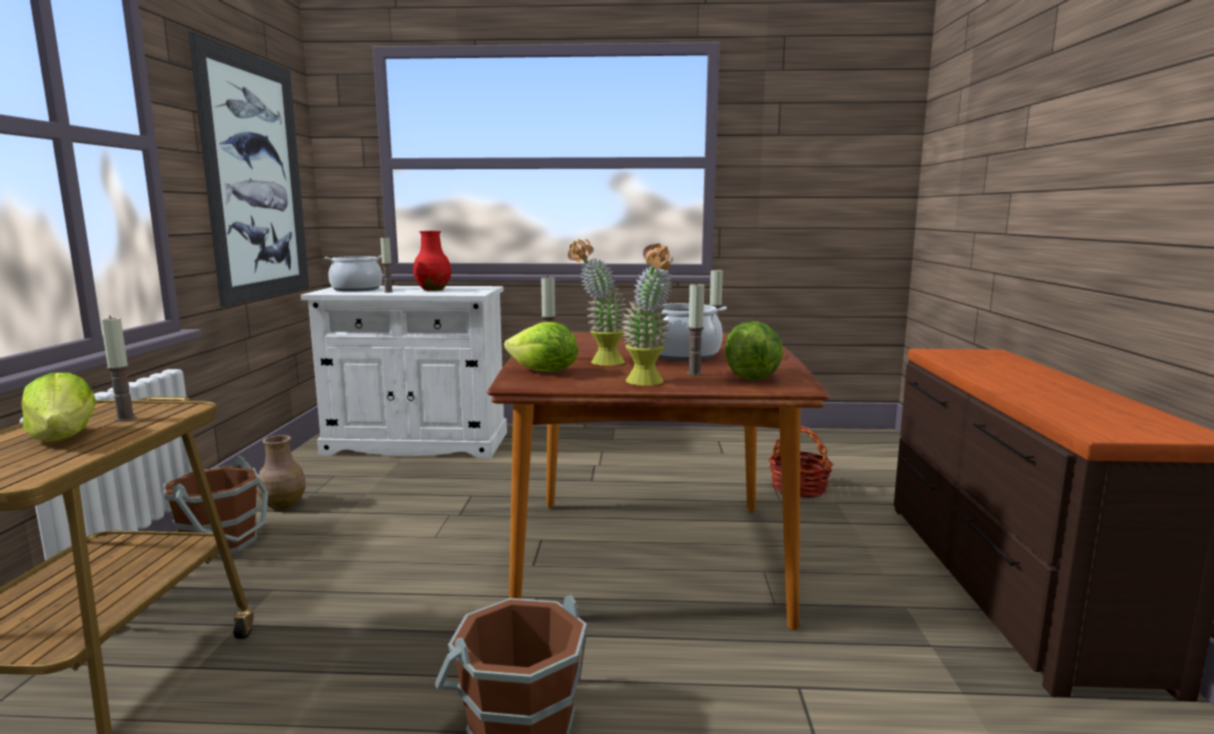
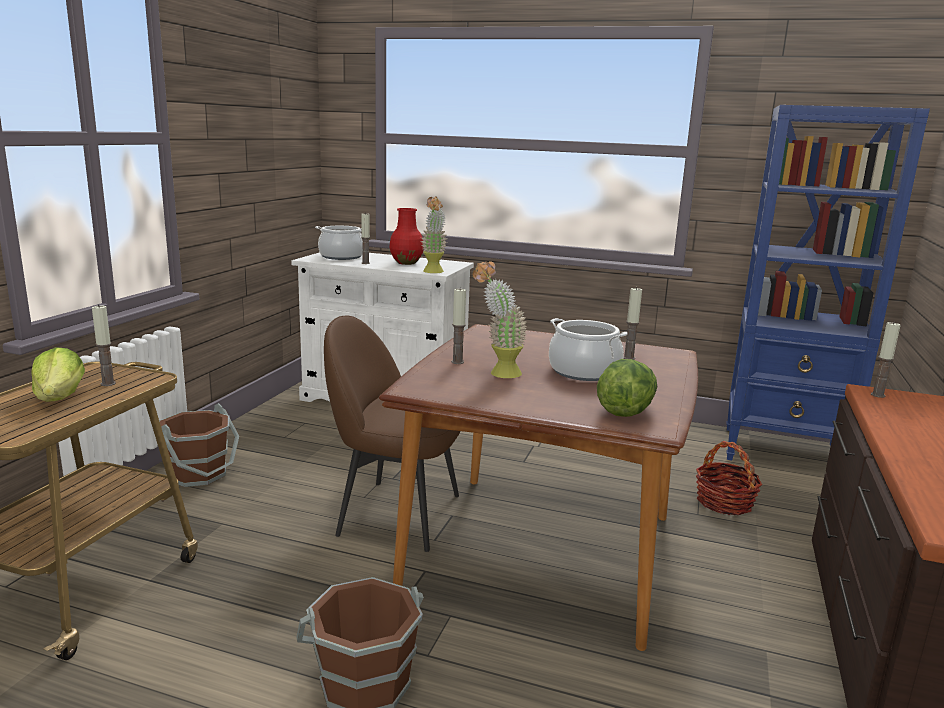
camera: 15 degrees right, 5 degrees up
picture [188,31,309,307] -> none
brown vase [257,435,306,510] -> none
lettuce [504,322,578,372] -> none
potted plant [621,244,673,386] -> potted plant moved to [420,196,447,273]
candle [687,282,704,376] -> candle moved to [871,321,901,398]
none -> brown chair [324,316,461,552]
none -> blue bookcase [727,105,930,460]

